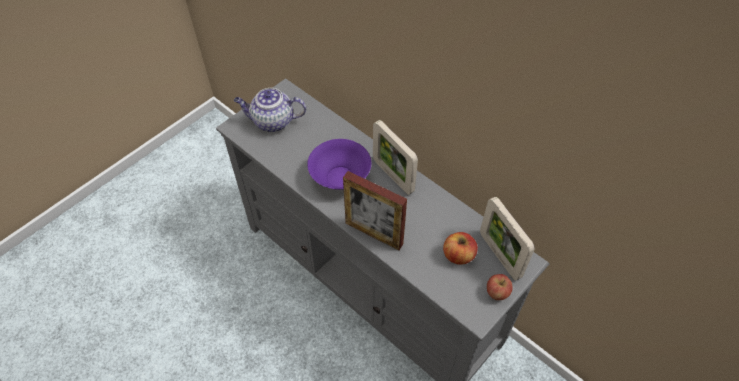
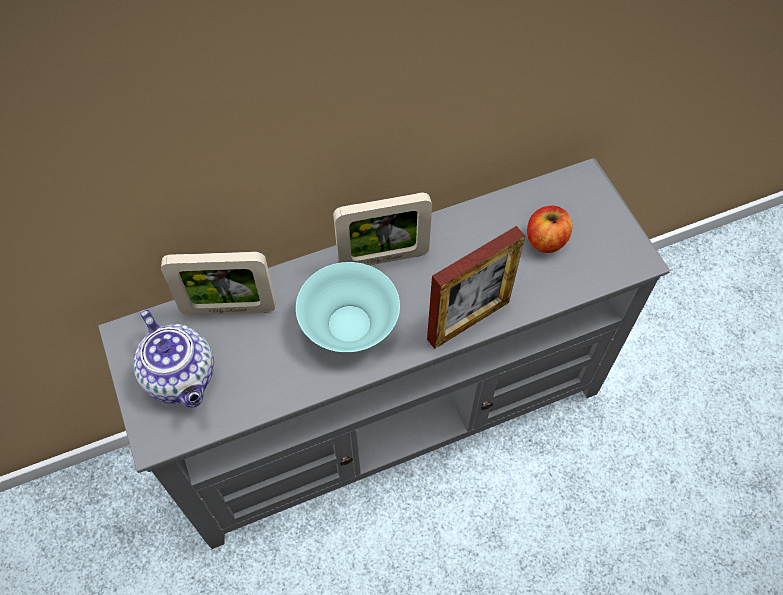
camera: 65 degrees left, 5 degrees up
teapot [234,88,306,132] -> teapot turned 60 degrees counterclockwise [134,309,214,408]
purple bowl [307,139,371,190] -> turquoise bowl [296,262,400,352]
picture frame [480,197,535,280] -> picture frame moved to [161,252,275,315]
apple [487,274,513,300] -> none

